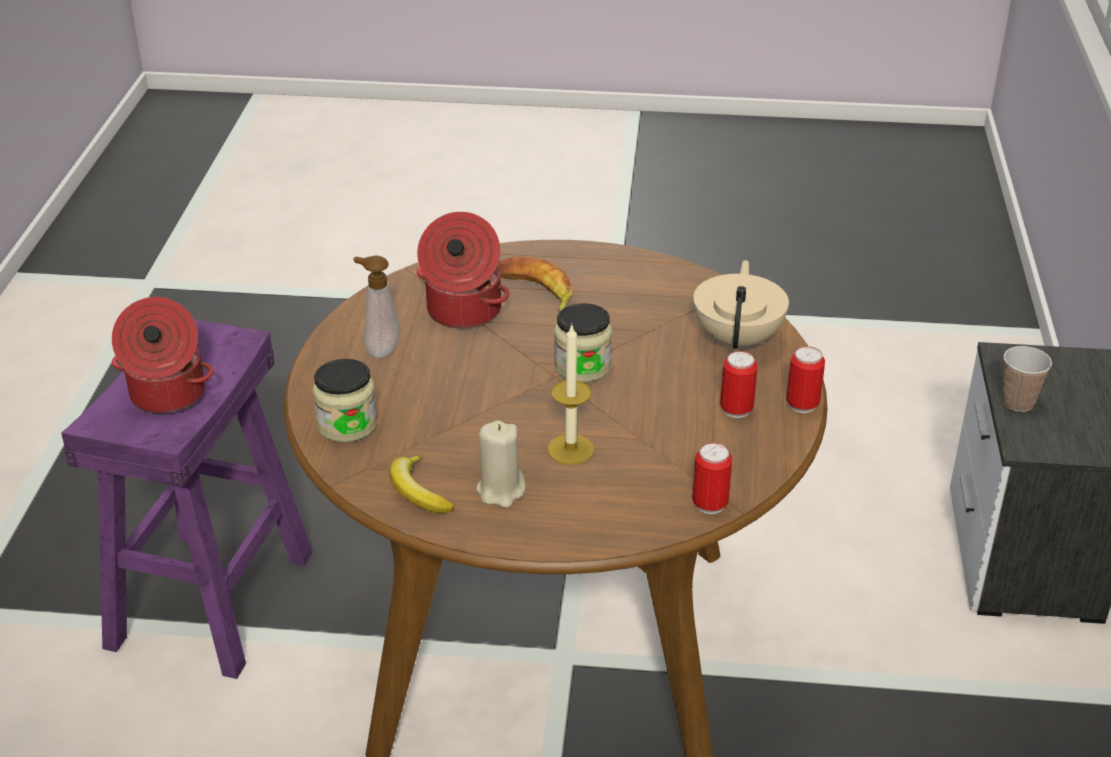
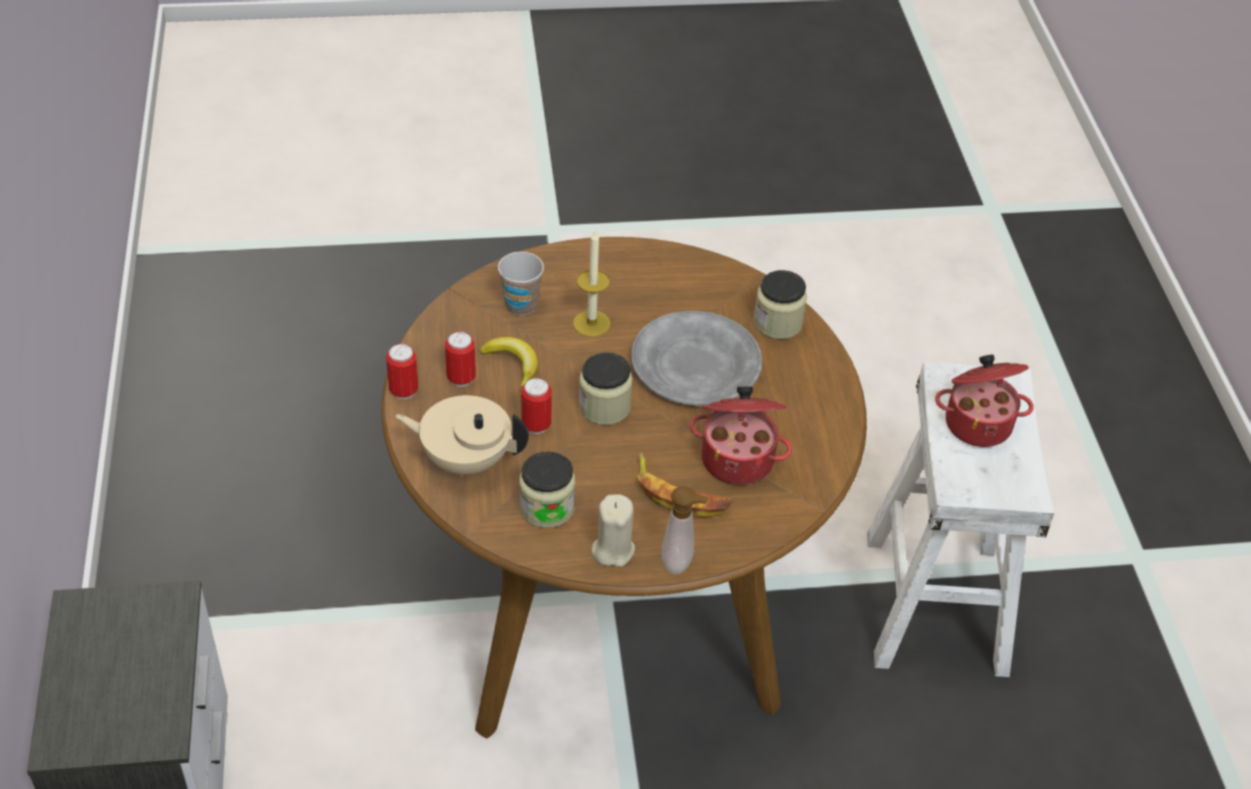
camera: 165 degrees right, 10 degrees up
purple stool [61,319,313,679] -> white stool [867,362,1054,677]
soap dispenser [353,255,400,358] -> soap dispenser moved to [662,486,708,575]
banana [389,455,454,513] -> banana moved to [480,337,538,391]
beige candle [476,420,526,508] -> beige candle moved to [592,494,635,567]
can [692,443,732,514] -> can moved to [521,378,552,434]
beige teapot [693,260,789,351] -> beige teapot turned 105 degrees clockwise [396,395,529,477]
cup [1002,346,1052,412] -> cup moved to [498,252,544,316]
none -> jar [519,452,575,528]
none -> grey plate [631,311,762,406]

